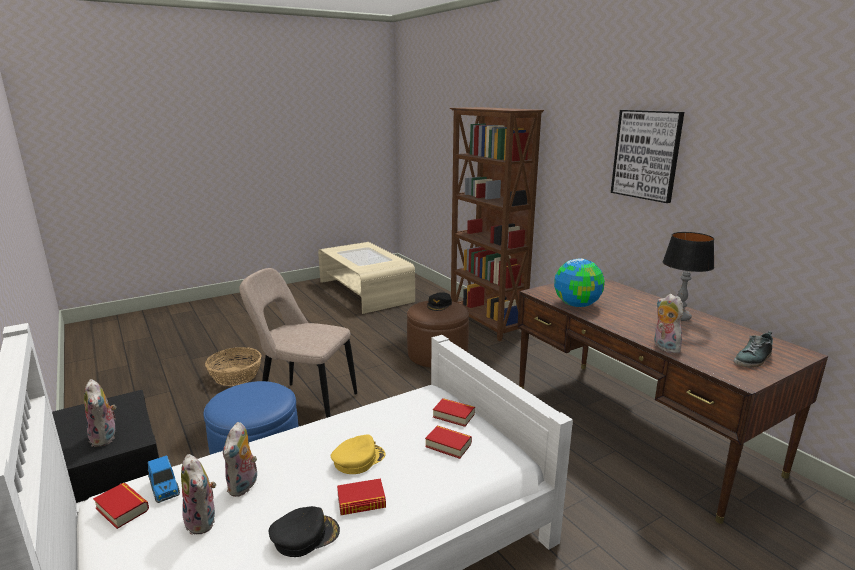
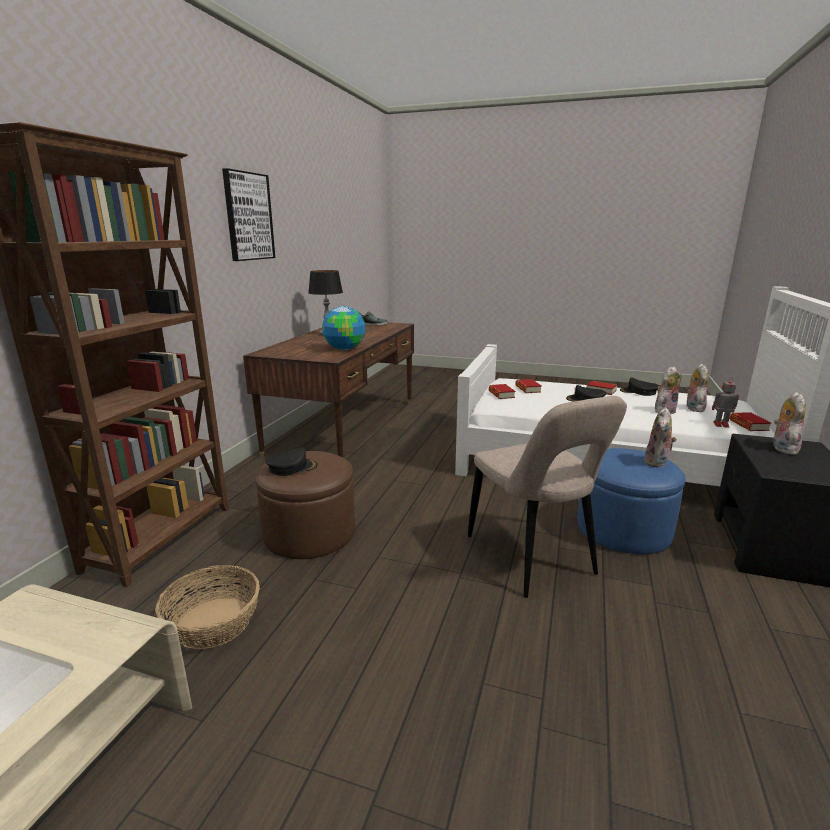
camera: 130 degrees left, 0 degrees up
toy car [148,455,180,503] -> toy robot [712,377,739,428]
basket [205,347,261,386] -> basket moved to [155,565,260,649]
yellow cap [331,434,386,474] -> black cap [566,385,606,401]
plush toy [654,294,683,353] -> plush toy moved to [644,407,677,468]

